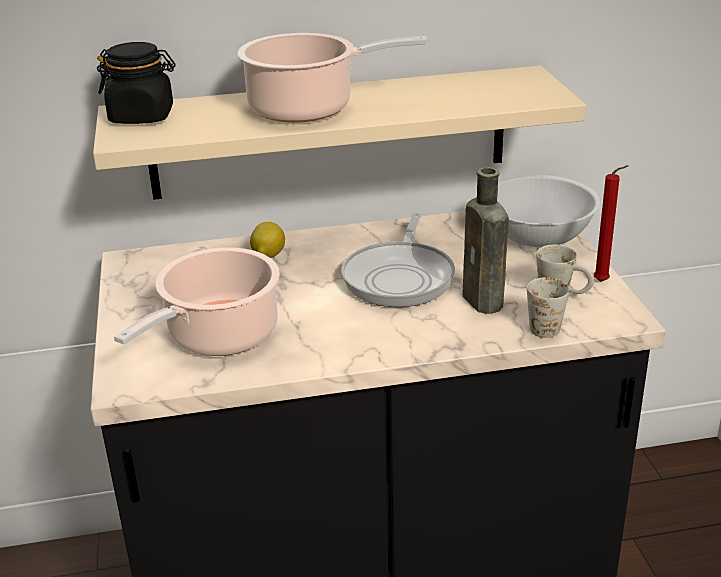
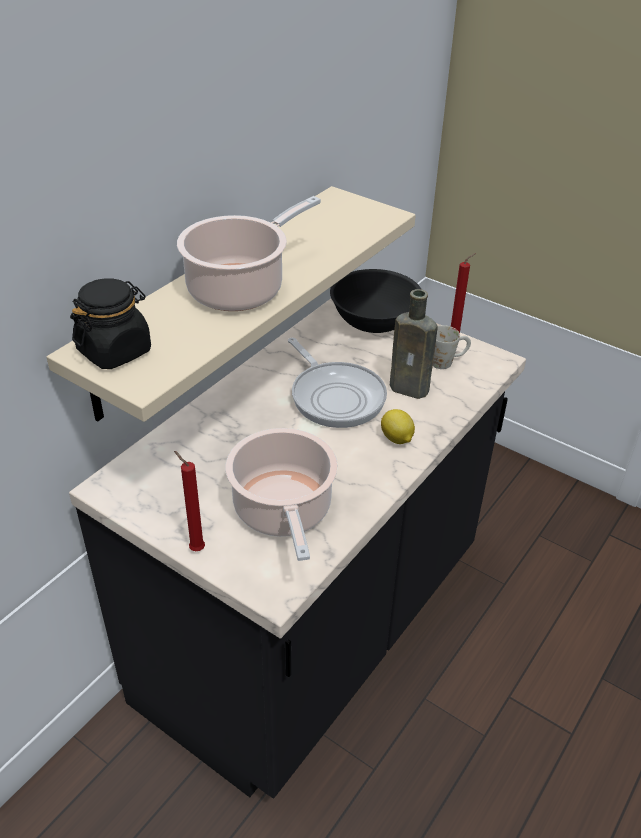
camera: 45 degrees left, 10 degrees up
lemon [250,222,285,258] -> lemon moved to [381,409,415,444]
white bowl [497,175,600,247] -> black bowl [330,269,422,333]
white mug [527,277,570,338] -> none
none -> red candle [174,451,205,551]

